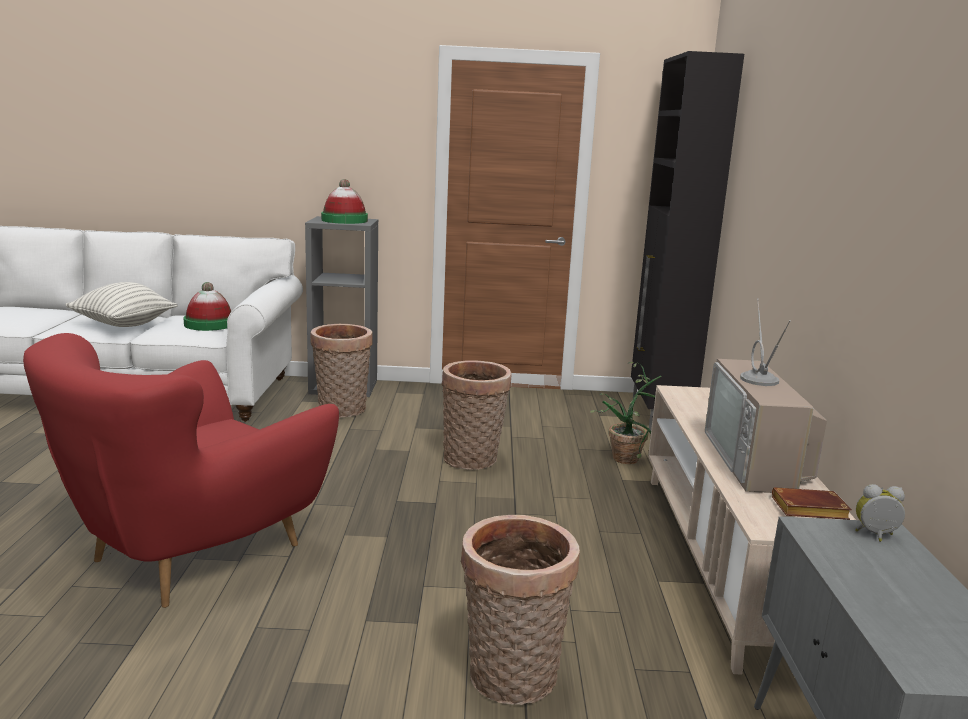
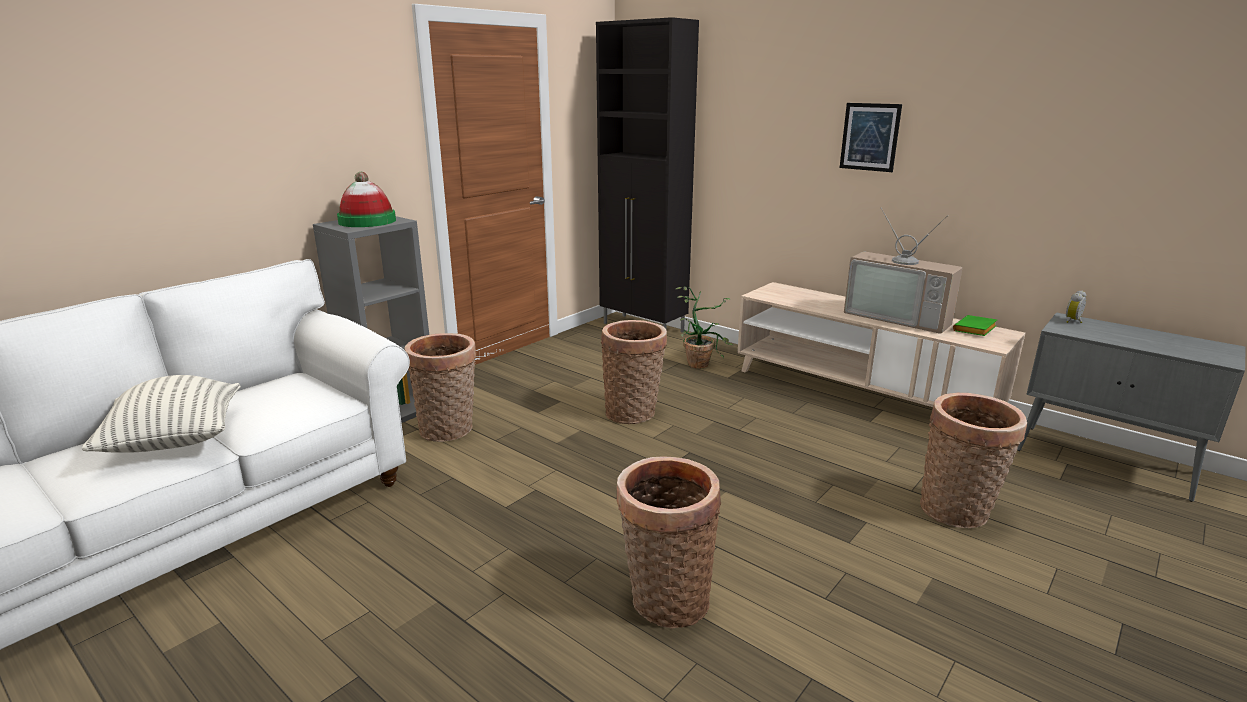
camera: 50 degrees left, 5 degrees up
red armchair [23,333,339,608] -> basket [616,456,721,629]
hat [184,282,231,331] -> none
brown book [772,487,852,520] -> green book [953,315,997,336]
none -> picture [840,103,902,172]

